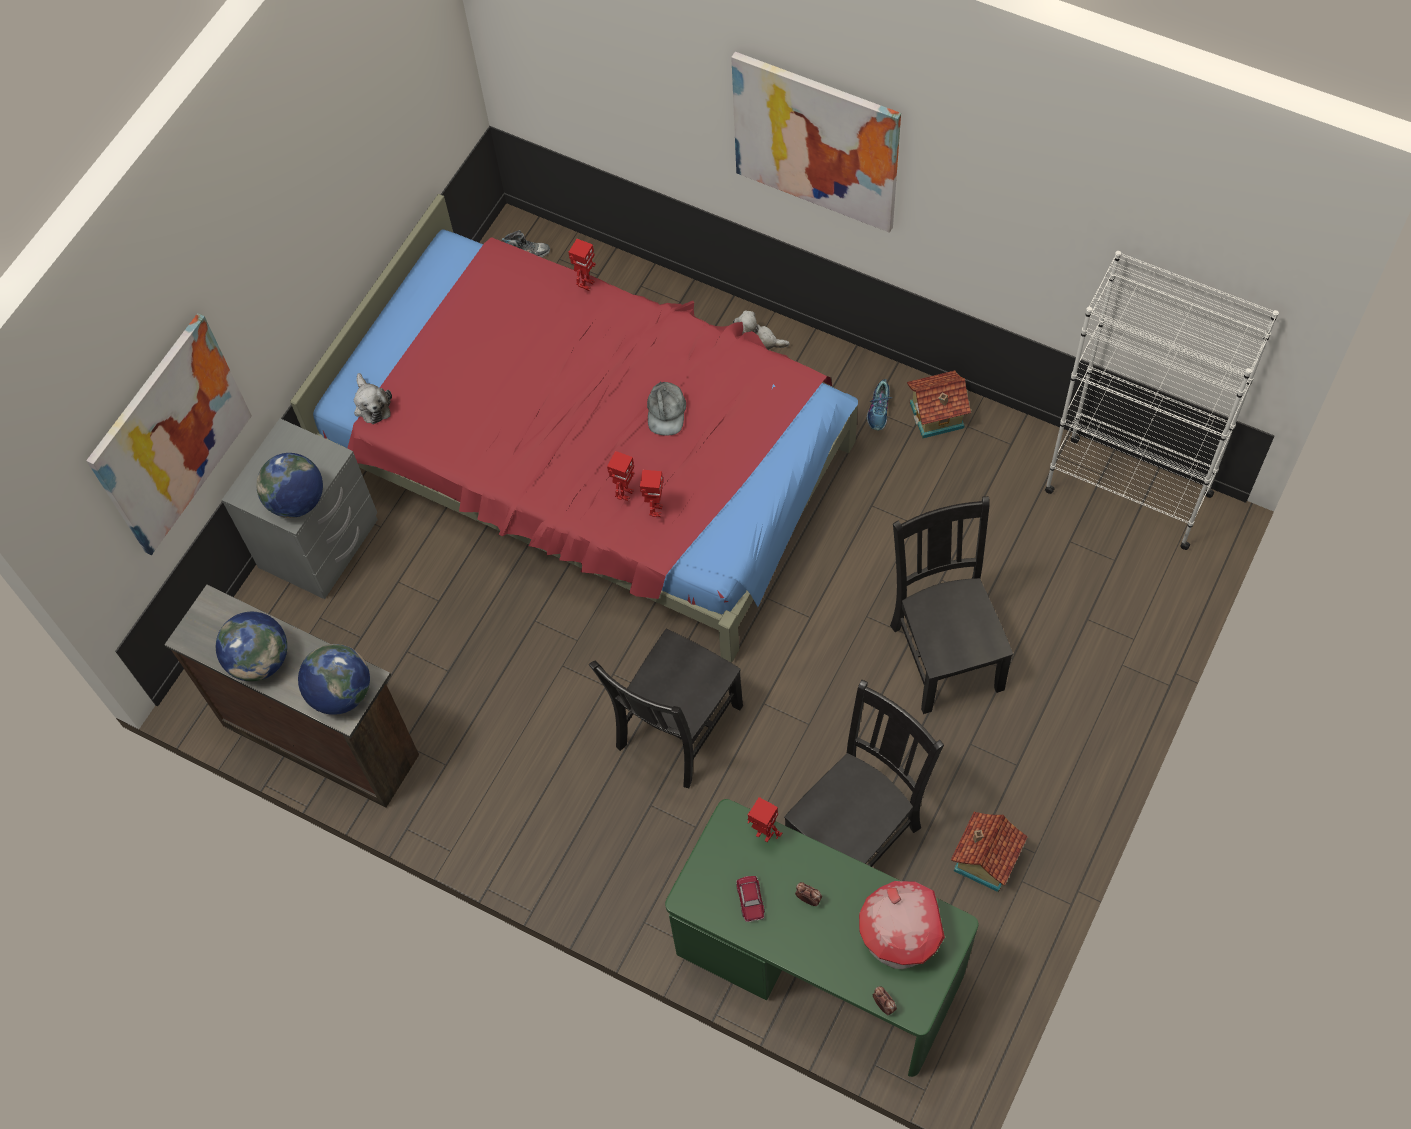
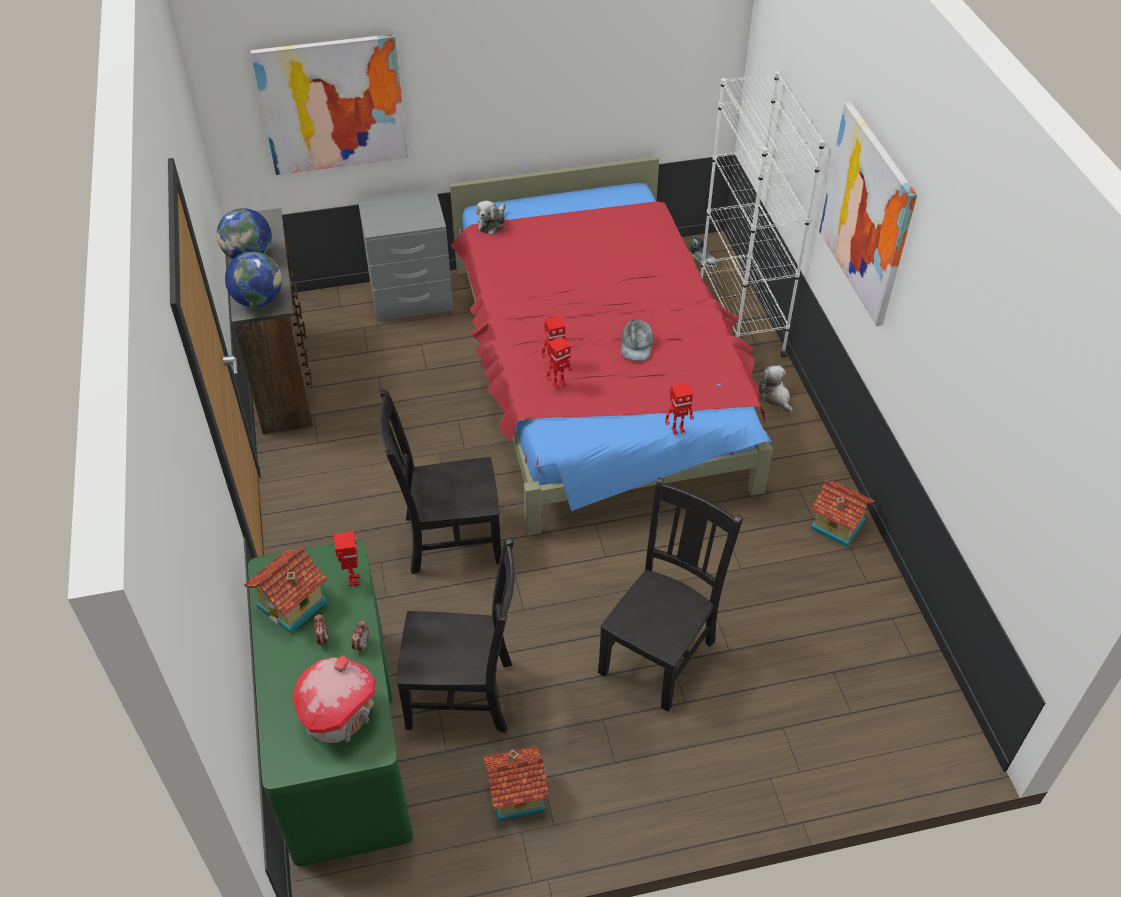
camera: 45 degrees right, 15 degrees down
globe [256,453,323,518] -> none
toy robot [568,239,596,291] -> toy robot moved to [665,383,694,435]
grey cap [647,381,686,436] -> grey cap turned 45 degrees counterclockwise [621,318,654,361]
toy car [736,876,765,922] -> toy house [244,547,327,634]
shoe [867,379,891,430] -> none
alarm clock [872,986,897,1016] -> alarm clock moved to [352,620,369,653]
white bookcase [1045,251,1279,550] -> white bookcase moved to [700,71,825,358]

